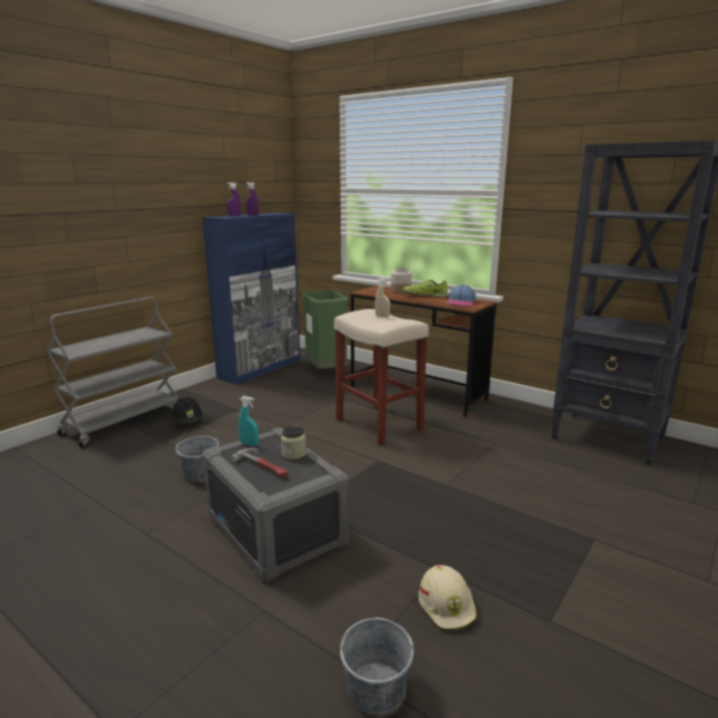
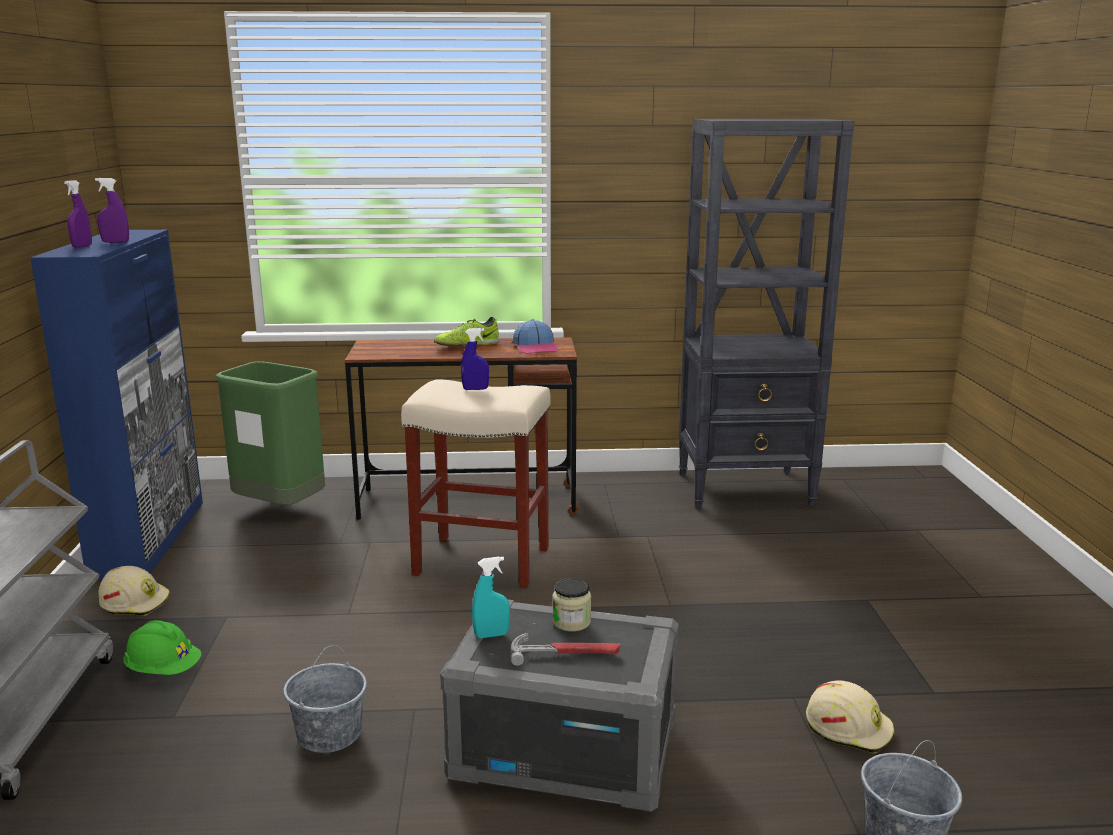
camera: 40 degrees left, 0 degrees up
black hard hat [171,397,203,424] -> green hard hat [123,620,202,675]
beige spray bottle [375,278,390,317] -> blue spray bottle [461,328,489,390]
jar [391,268,412,294] -> none
none -> beige hard hat [98,566,170,616]

